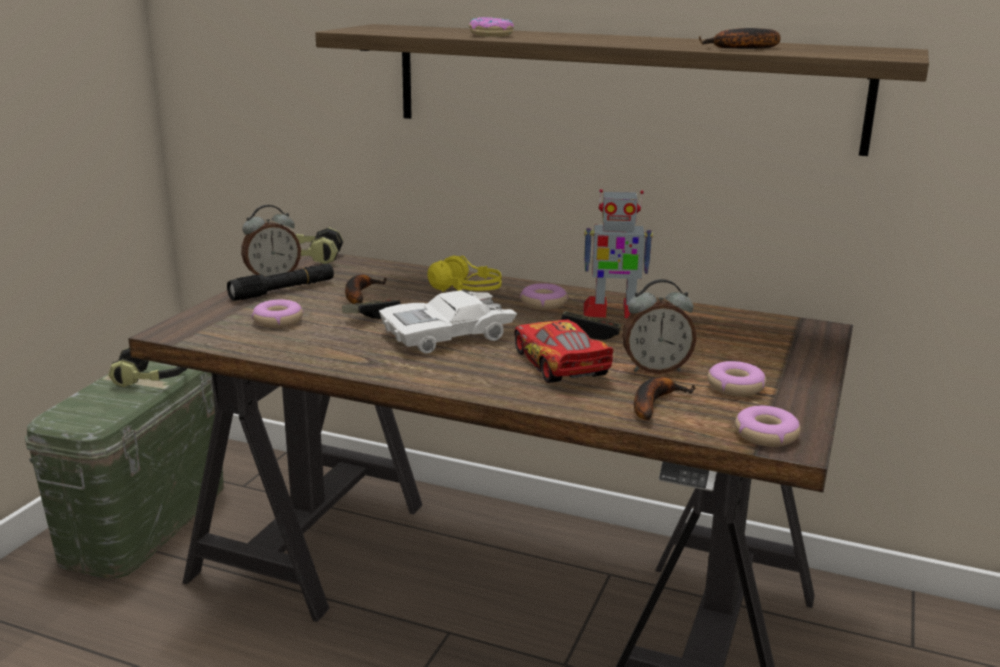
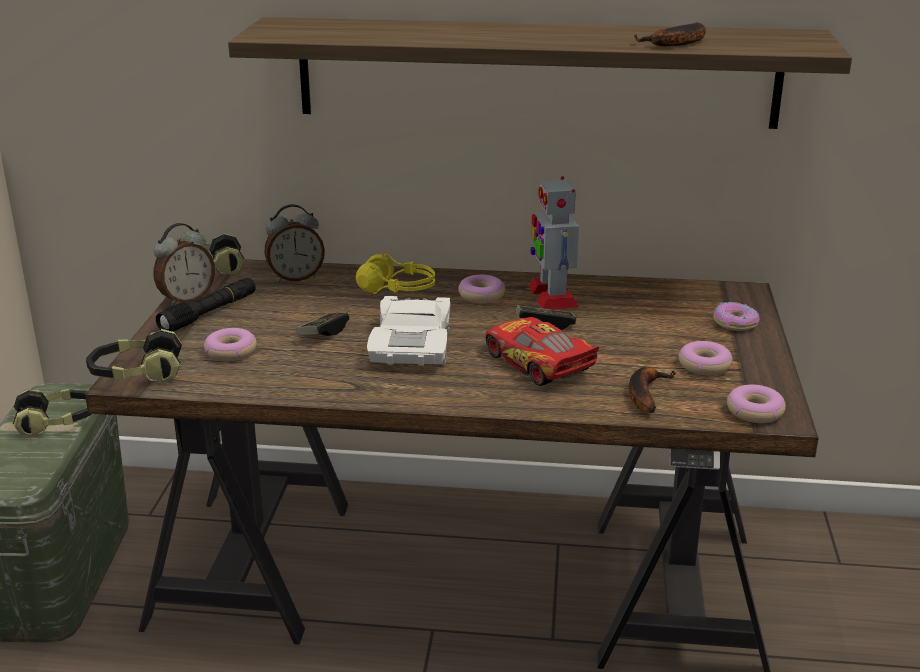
camera: 15 degrees left, 5 degrees up
banana [345,275,387,304] -> none
white toy car [379,290,517,354] -> white toy car turned 45 degrees counterclockwise [367,296,450,365]
donut [469,17,514,37] -> donut moved to [713,302,760,331]
toy robot [583,189,653,318] -> toy robot turned 90 degrees clockwise [528,176,580,310]
alarm clock [622,279,697,374] -> alarm clock moved to [264,204,325,282]
none -> headphones [86,329,182,383]

